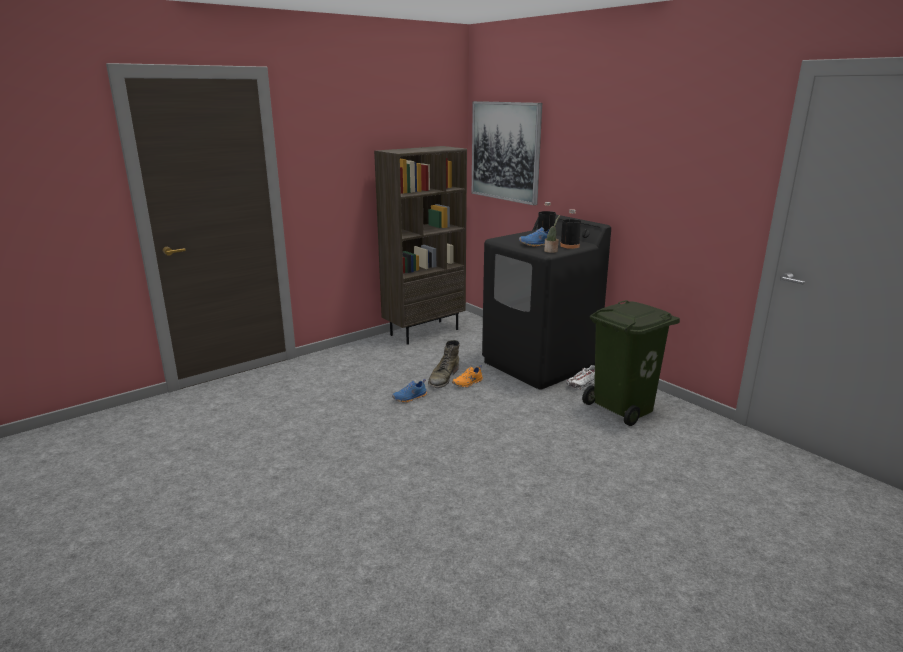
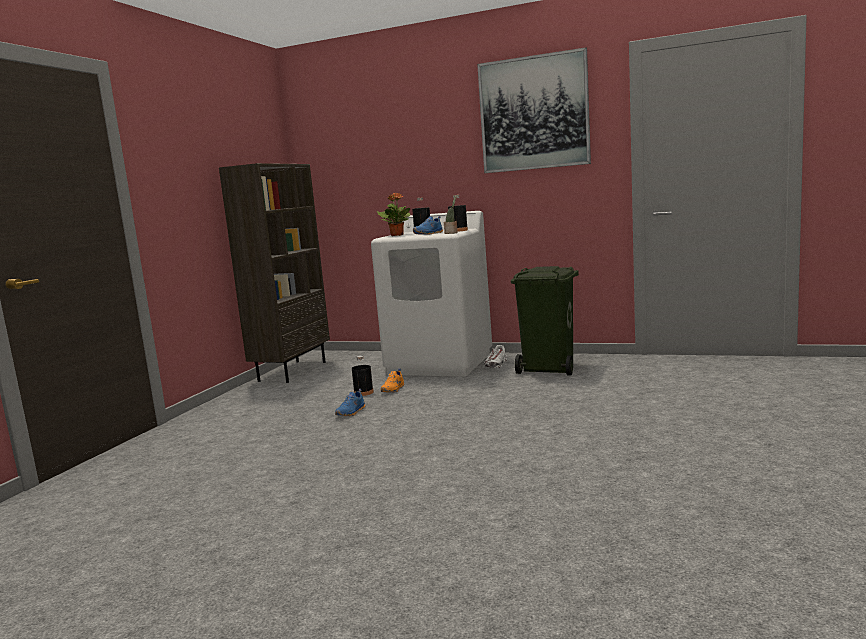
camera: 30 degrees left, 10 degrees down
green boot [428,340,460,388] -> black bottle [352,356,374,396]
picture [472,101,542,205] -> picture moved to [477,47,591,173]
black washing machine [482,215,611,390] -> white washing machine [371,211,492,377]
none -> potted plant [377,193,410,236]

